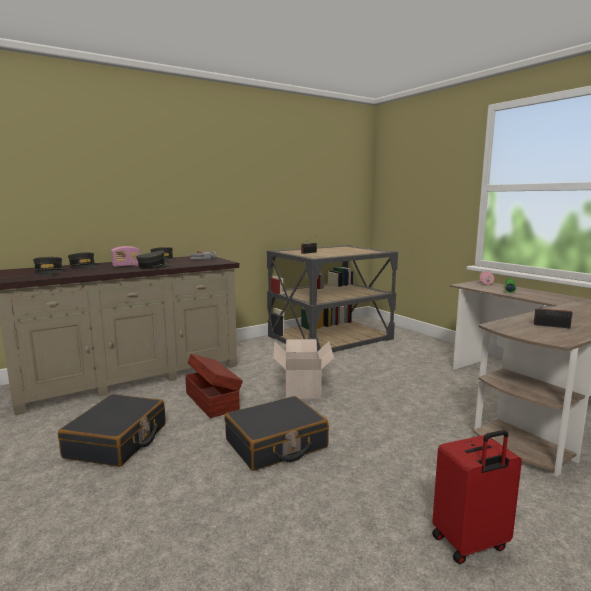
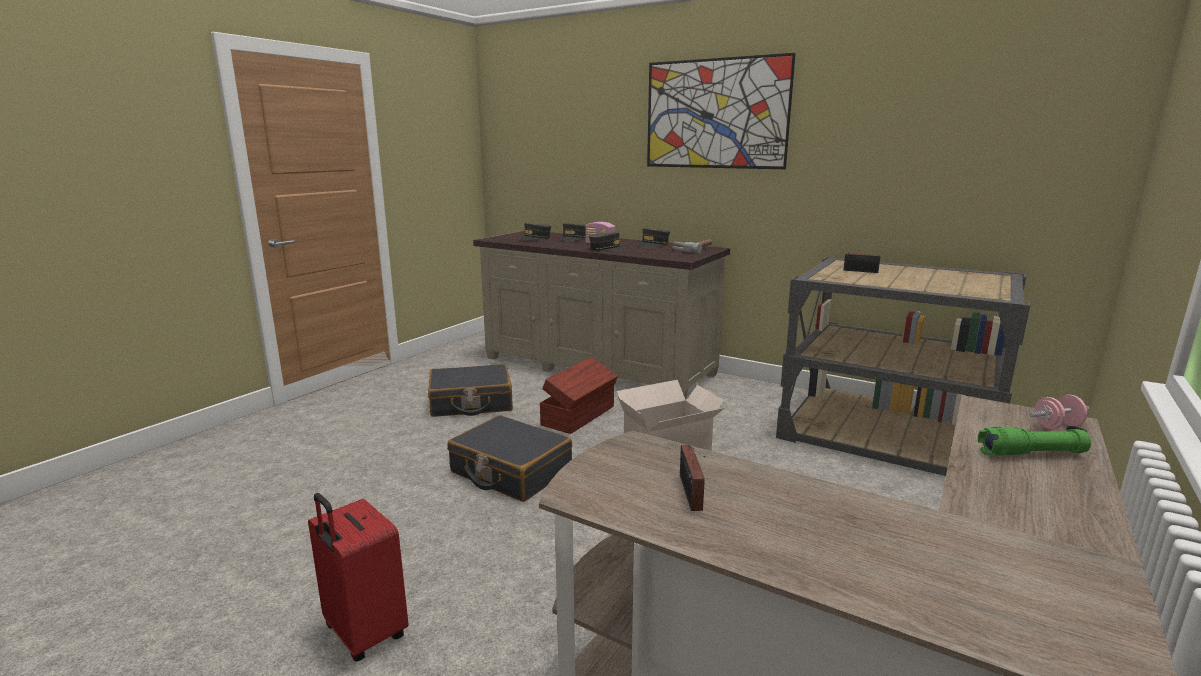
camera: 65 degrees right, 5 degrees up
none -> picture [647,53,796,169]

